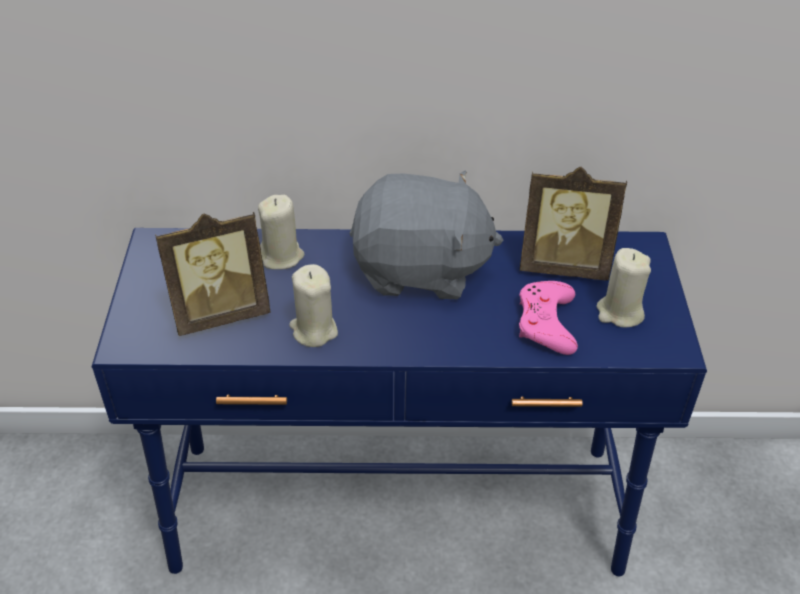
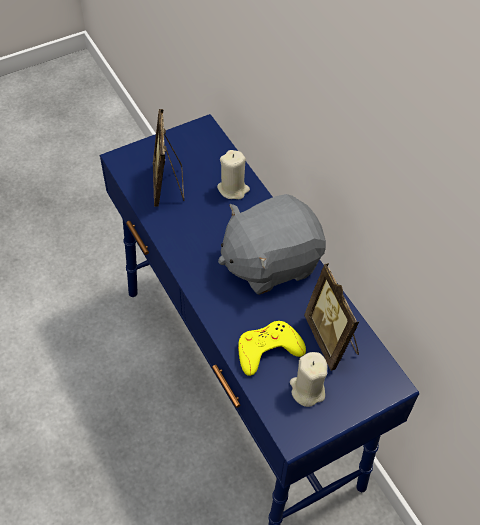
camera: 60 degrees right, 10 degrees up
picture frame [155,212,270,336] -> picture frame turned 45 degrees clockwise [153,109,184,207]
beige candle [289,264,338,347] -> none
grey plush toy [350,170,503,299] -> grey plush toy turned 90 degrees clockwise [218,194,326,295]
pink game controller [519,281,578,355] -> yellow game controller [238,321,306,376]

